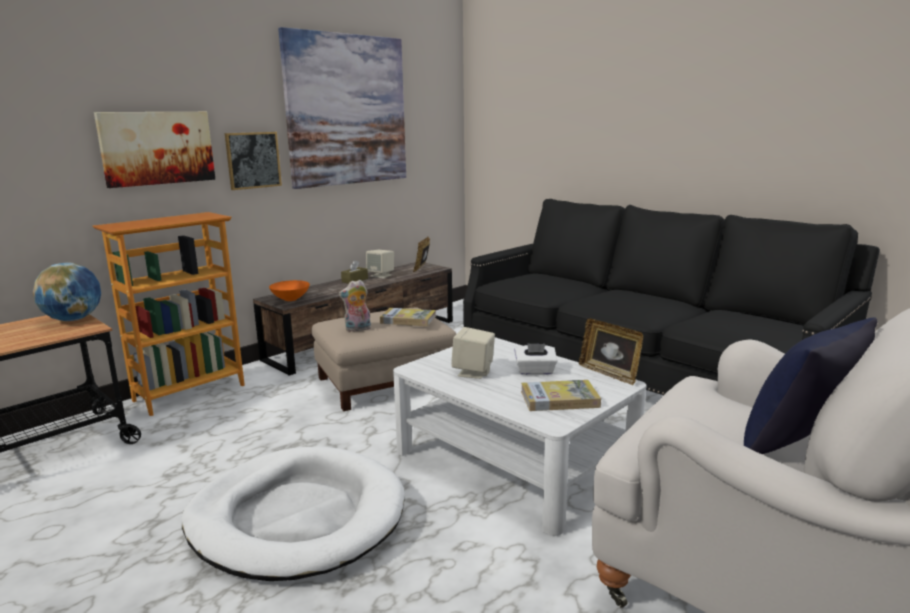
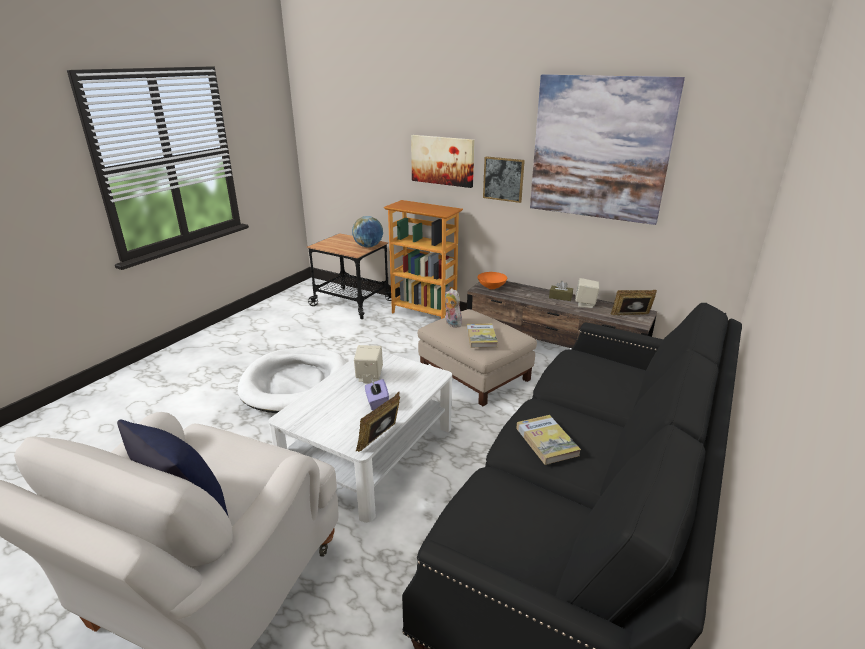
camera: 75 degrees right, 10 degrees up
white tissue box [515,343,557,375] -> purple tissue box [365,379,389,411]
book [521,380,601,411] -> book moved to [516,415,581,465]

